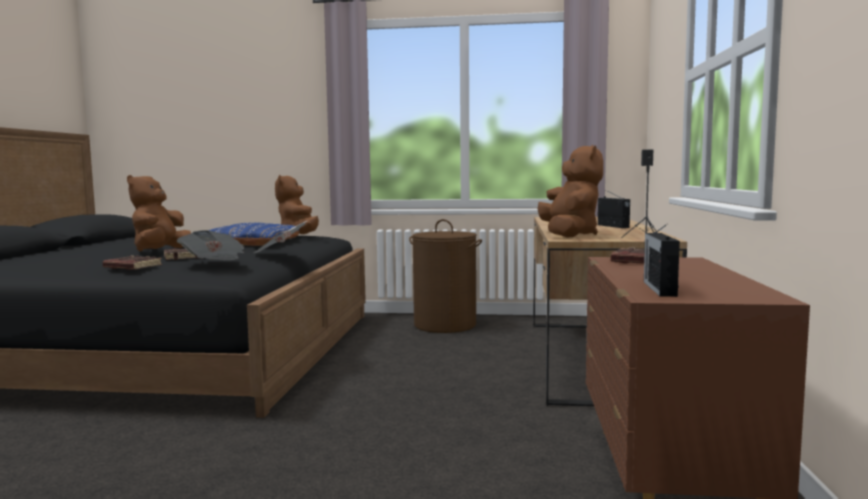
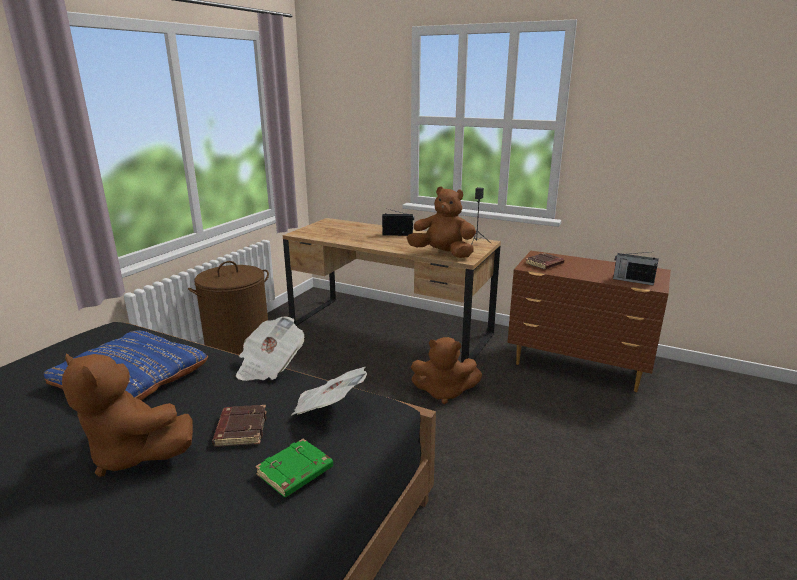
camera: 70 degrees left, 15 degrees up
brown book [103,255,162,270] -> green book [255,439,333,497]
brown plush toy [275,175,319,234] -> brown plush toy moved to [411,337,482,404]

